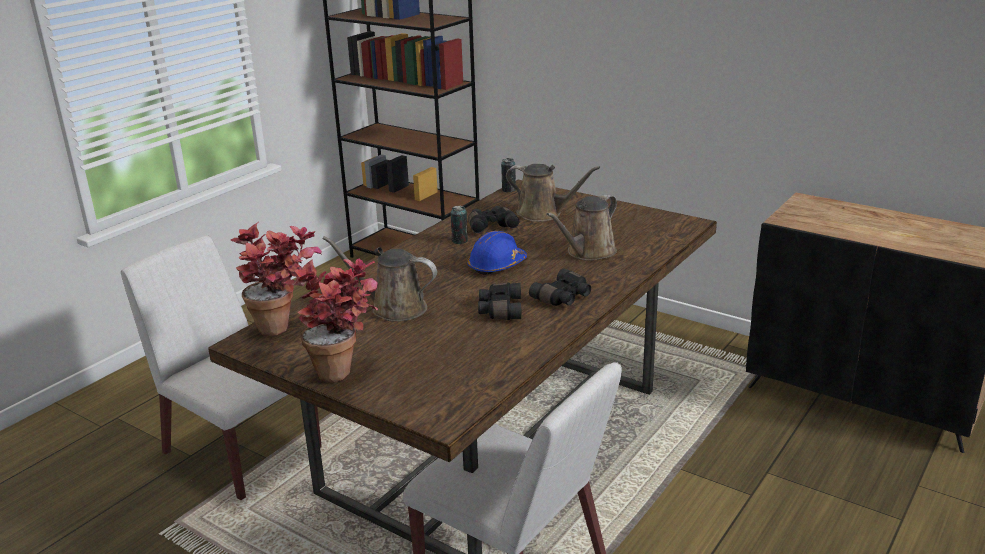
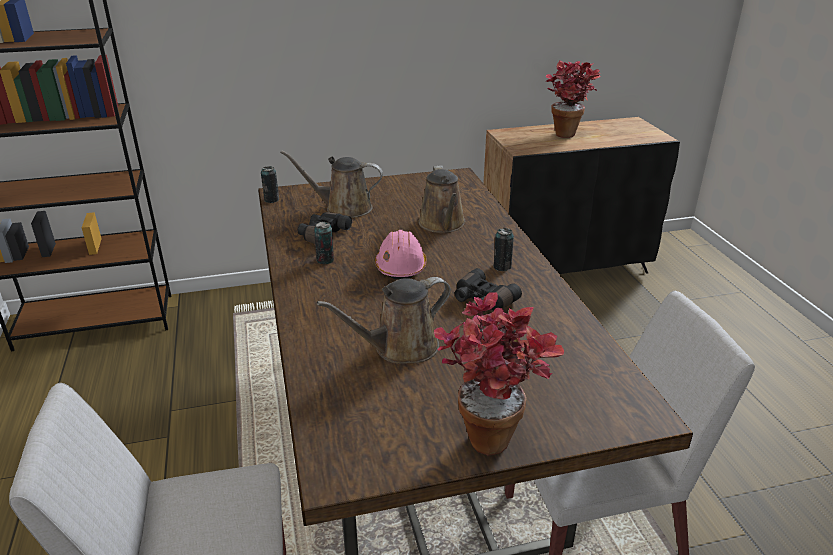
camera: 50 degrees left, 5 degrees up
potted plant [230,222,322,336] -> potted plant moved to [546,61,600,138]
blue hard hat [467,231,527,275] -> pink hard hat [375,230,427,280]
brown watering can [506,164,600,222] -> brown watering can turned 150 degrees counterclockwise [280,150,383,218]
black binoculars [529,269,591,306] -> can [494,228,514,271]

